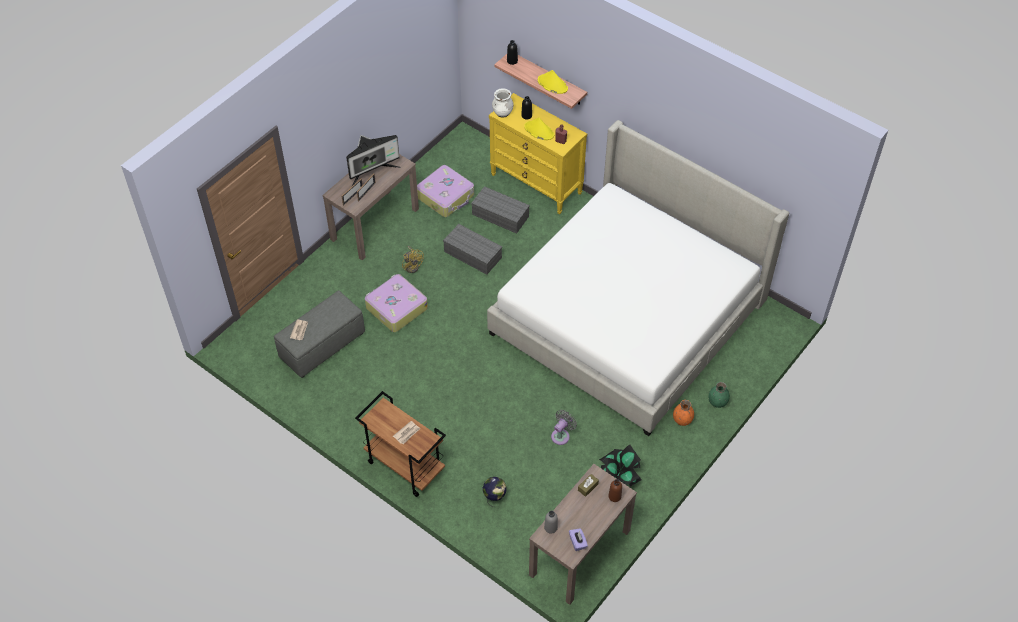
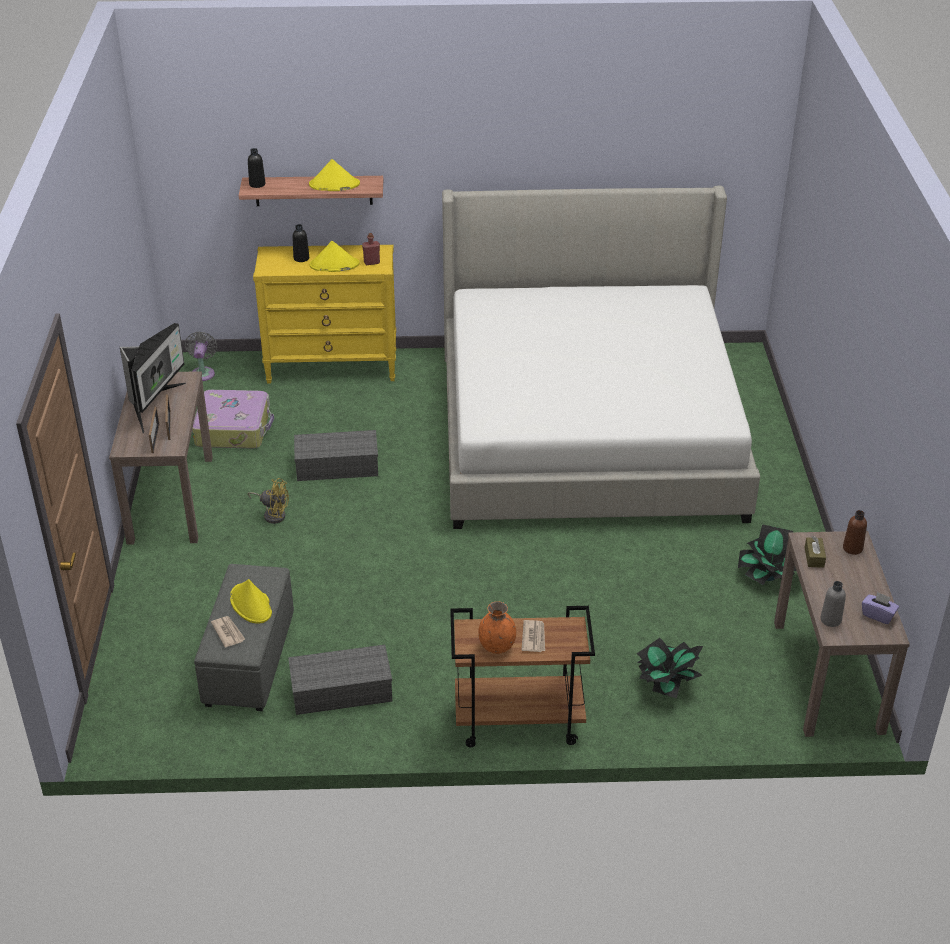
camera: 40 degrees left, 15 degrees down
suitcase [365,274,428,332] -> none
grey storage box [471,186,530,234] -> grey storage box moved to [288,645,392,715]
globe [483,477,507,507] -> potted plant [637,638,703,698]
white vase [492,88,513,118] -> none
grey fan [551,410,577,445] -> grey fan moved to [185,331,217,381]
orange vase [673,400,694,426] -> orange vase moved to [478,601,516,654]
green vase [708,382,730,408] -> none
none -> yellow hat [230,579,272,624]

